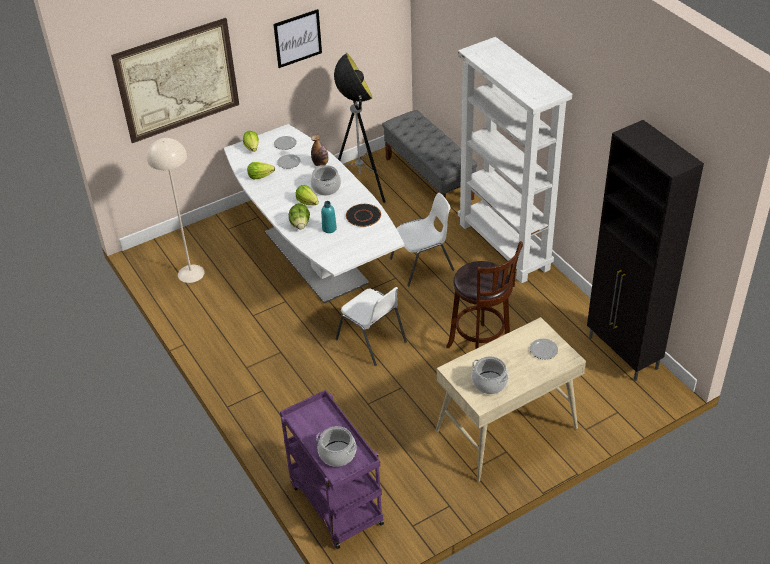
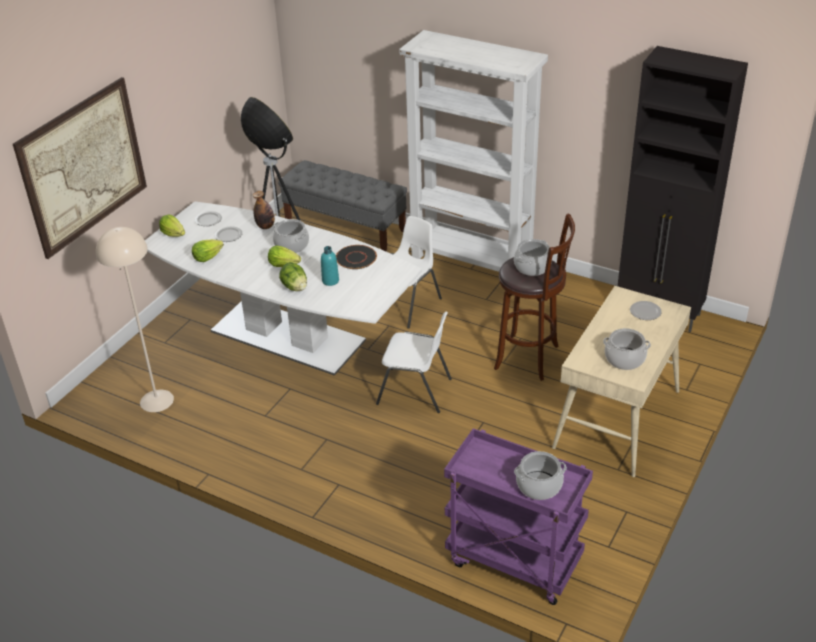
camera: 30 degrees left, 5 degrees down
picture [273,9,322,68] -> none
none -> cooking pot [514,239,552,276]

